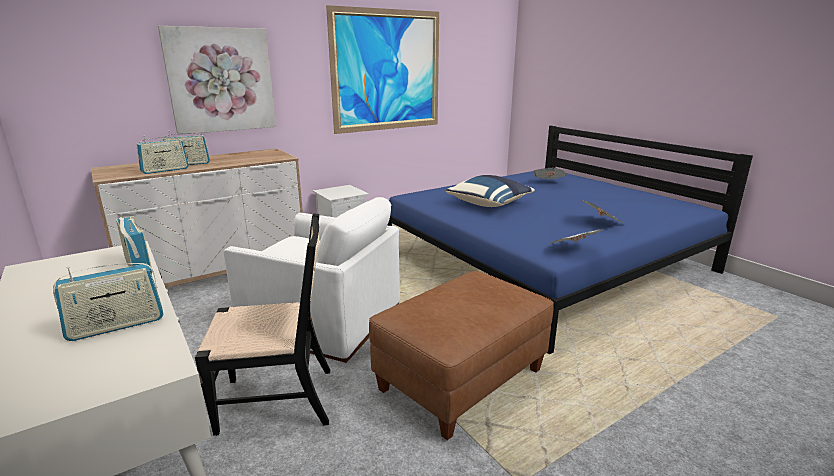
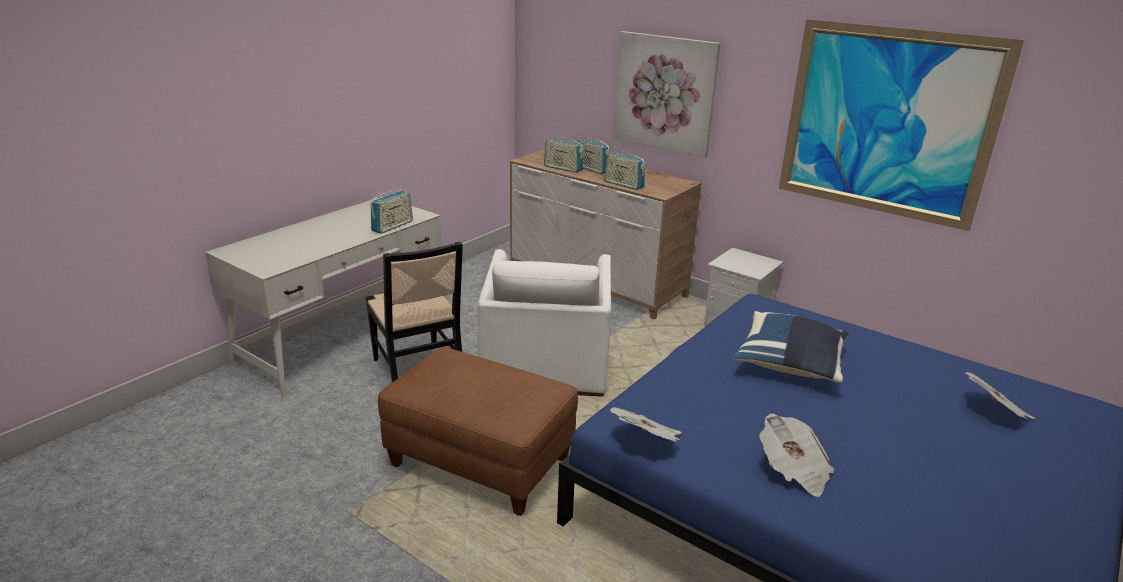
camera: 70 degrees right, 5 degrees up
radio [53,263,163,341] -> radio moved to [604,147,645,190]

